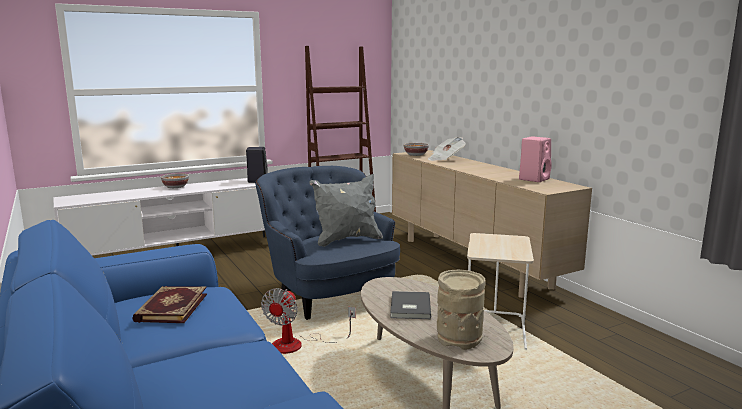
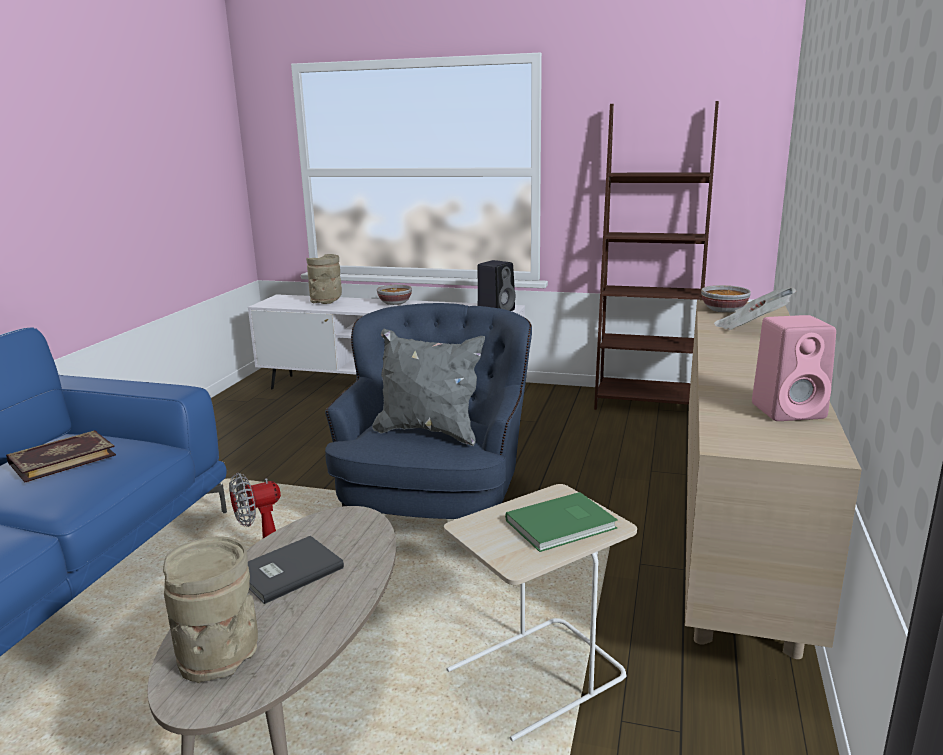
camera: 45 degrees right, 5 degrees up
none -> beige vase [306,254,342,304]
none -> green book [505,492,618,552]

